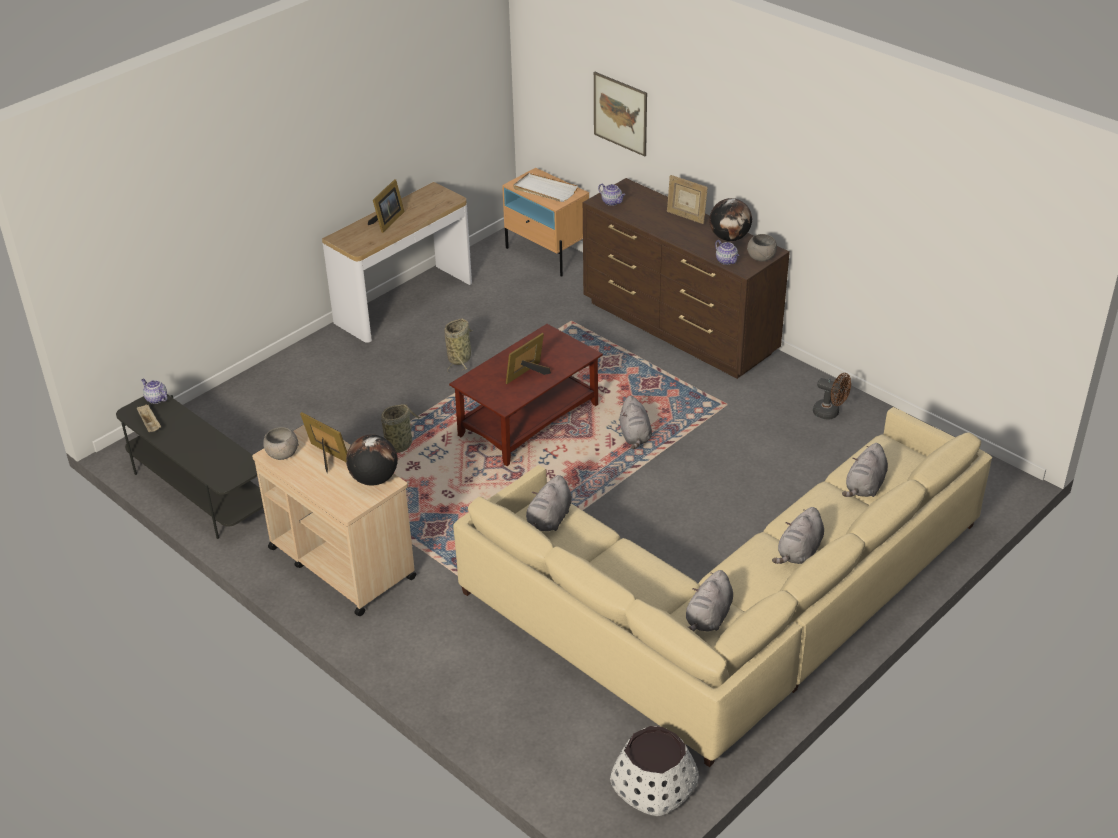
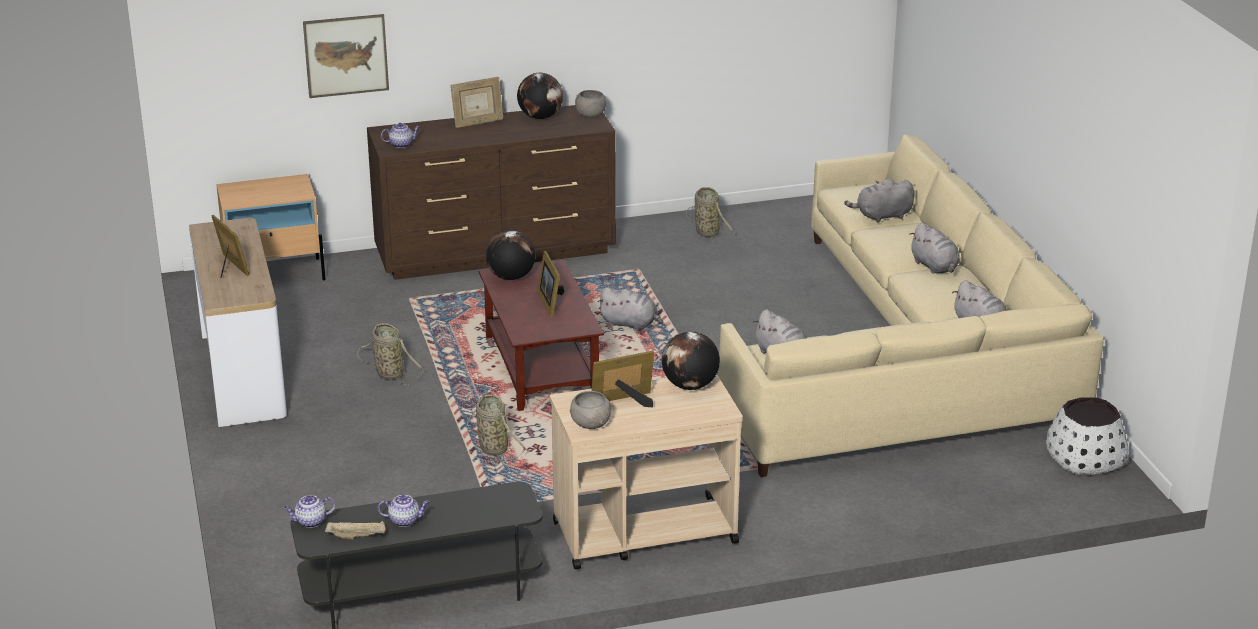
camera: 60 degrees left, 10 degrees down
white tray [513,173,578,202] -> none
teapot [715,240,739,265] -> teapot moved to [378,495,429,527]
brown fan [813,373,851,420] -> basket [686,187,735,243]
grey plush toy [842,443,888,497] -> grey plush toy turned 105 degrees clockwise [844,179,915,223]
none -> globe [486,230,536,280]

